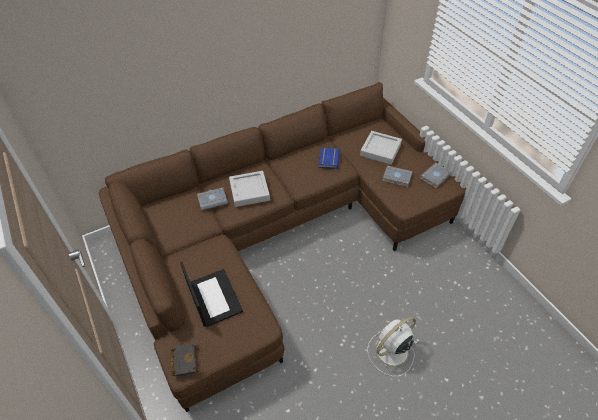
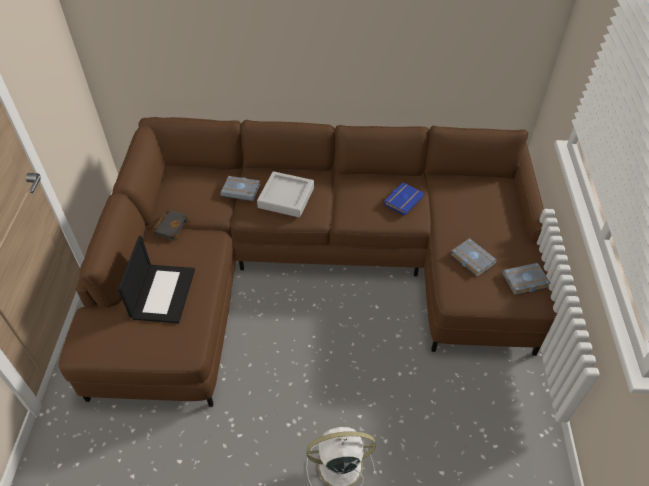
camera: 30 degrees right, 0 degrees up
black book [170,343,200,377] -> black book moved to [152,210,191,240]
grey tray [360,131,402,165] -> none

